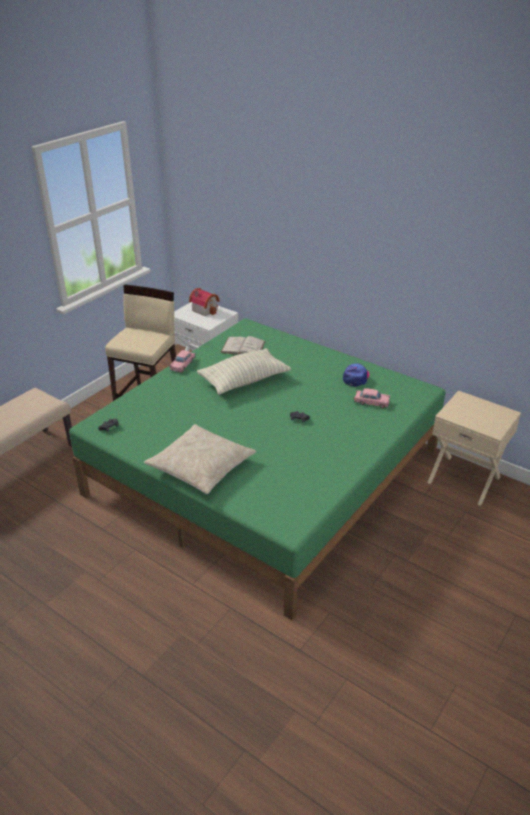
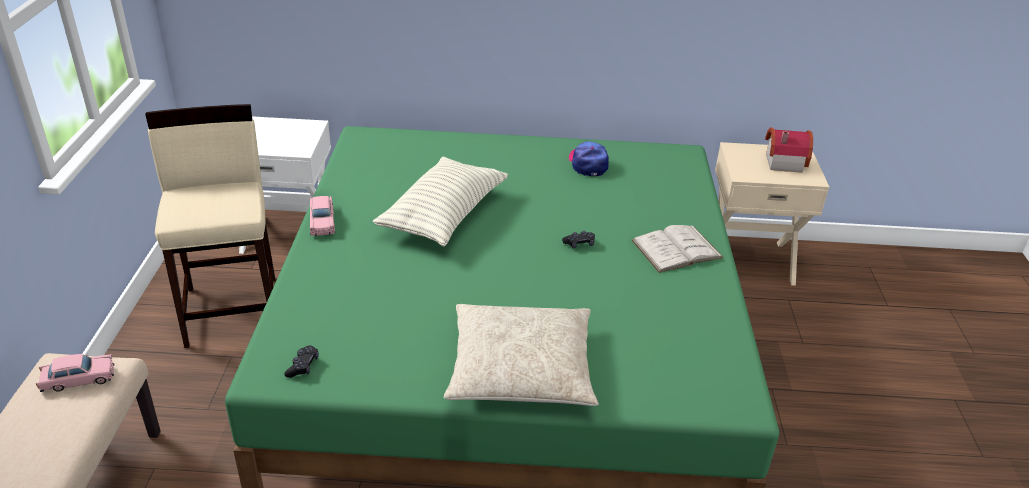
camera: 35 degrees left, 0 degrees up
toy house [189,288,220,316] -> toy house moved to [765,128,813,173]
white book [220,336,265,355] -> white book moved to [632,225,724,273]
pink toy car [354,388,390,408] -> pink toy car moved to [36,354,115,392]

